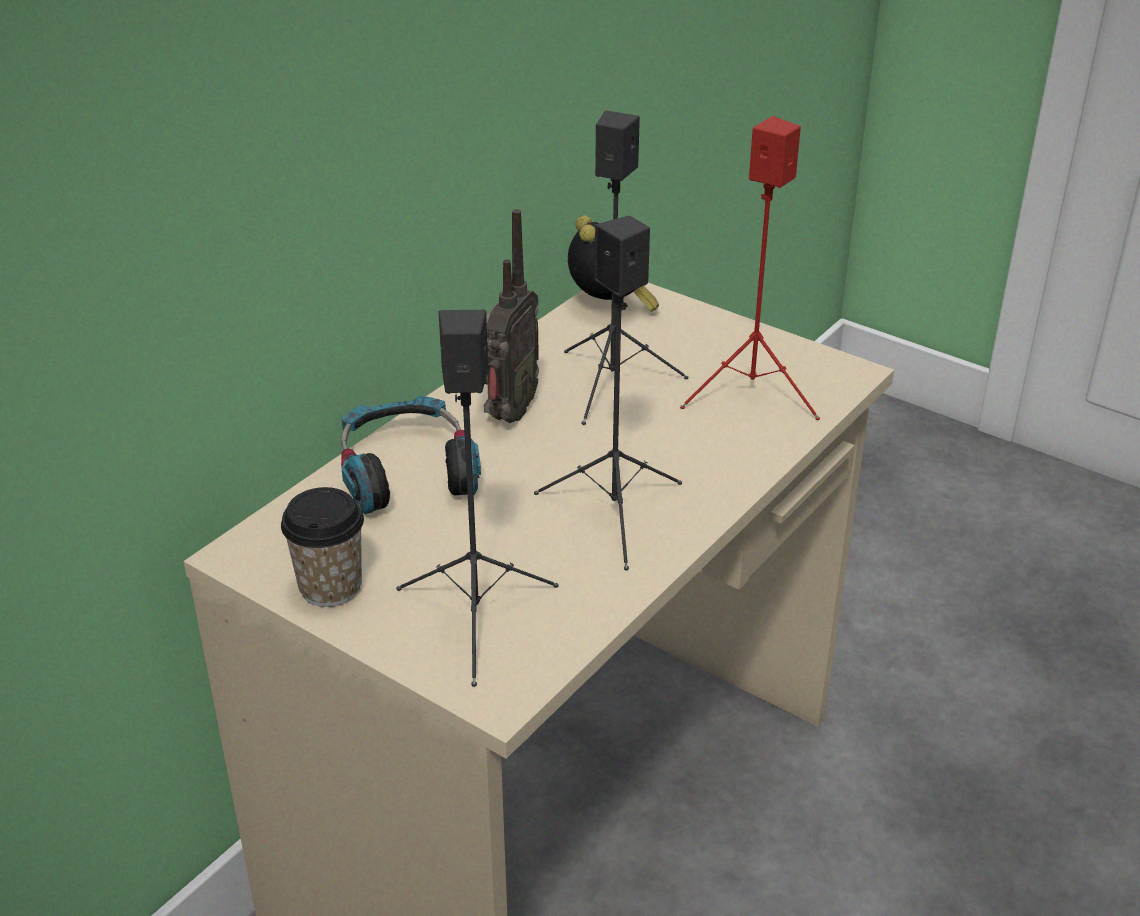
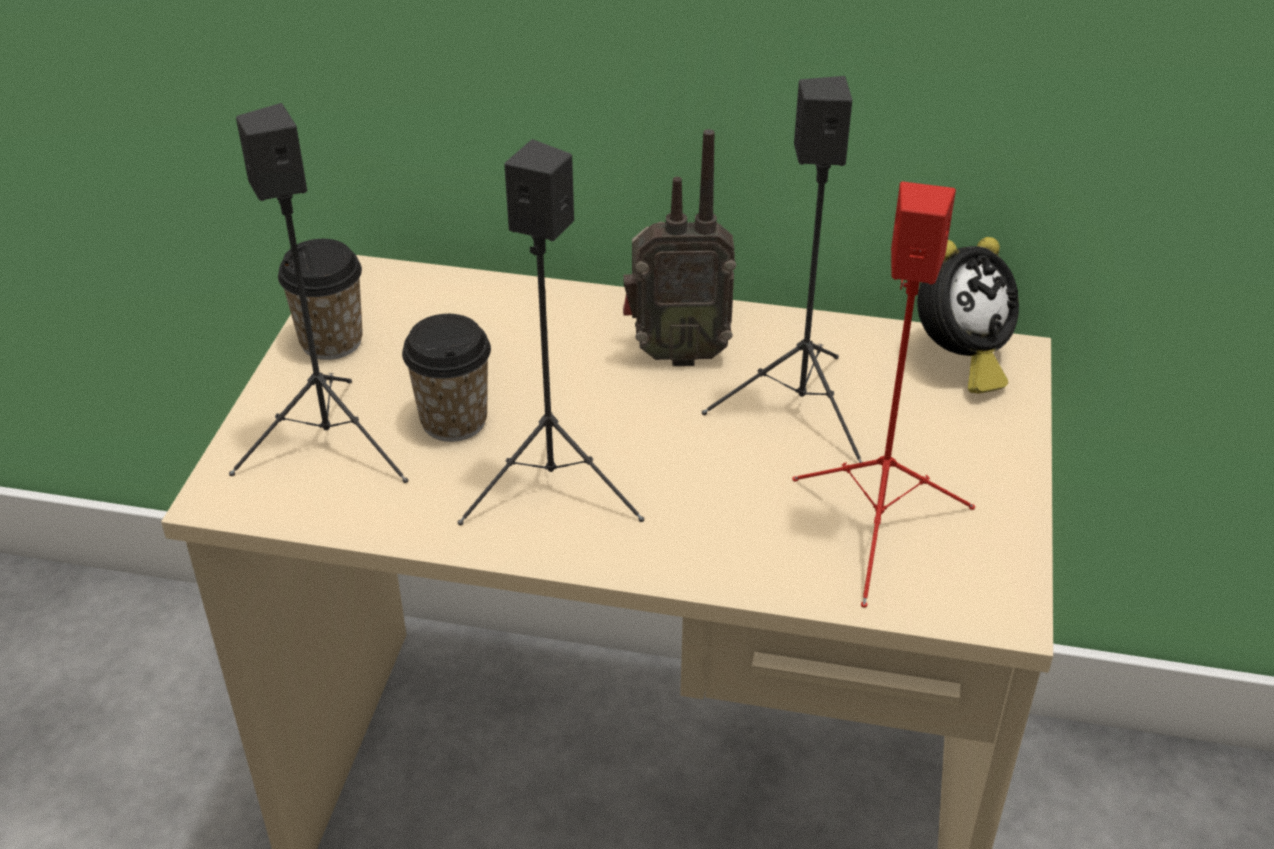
camera: 65 degrees right, 5 degrees up
headphones [341,396,481,514] -> none
none -> cup [402,314,491,442]

